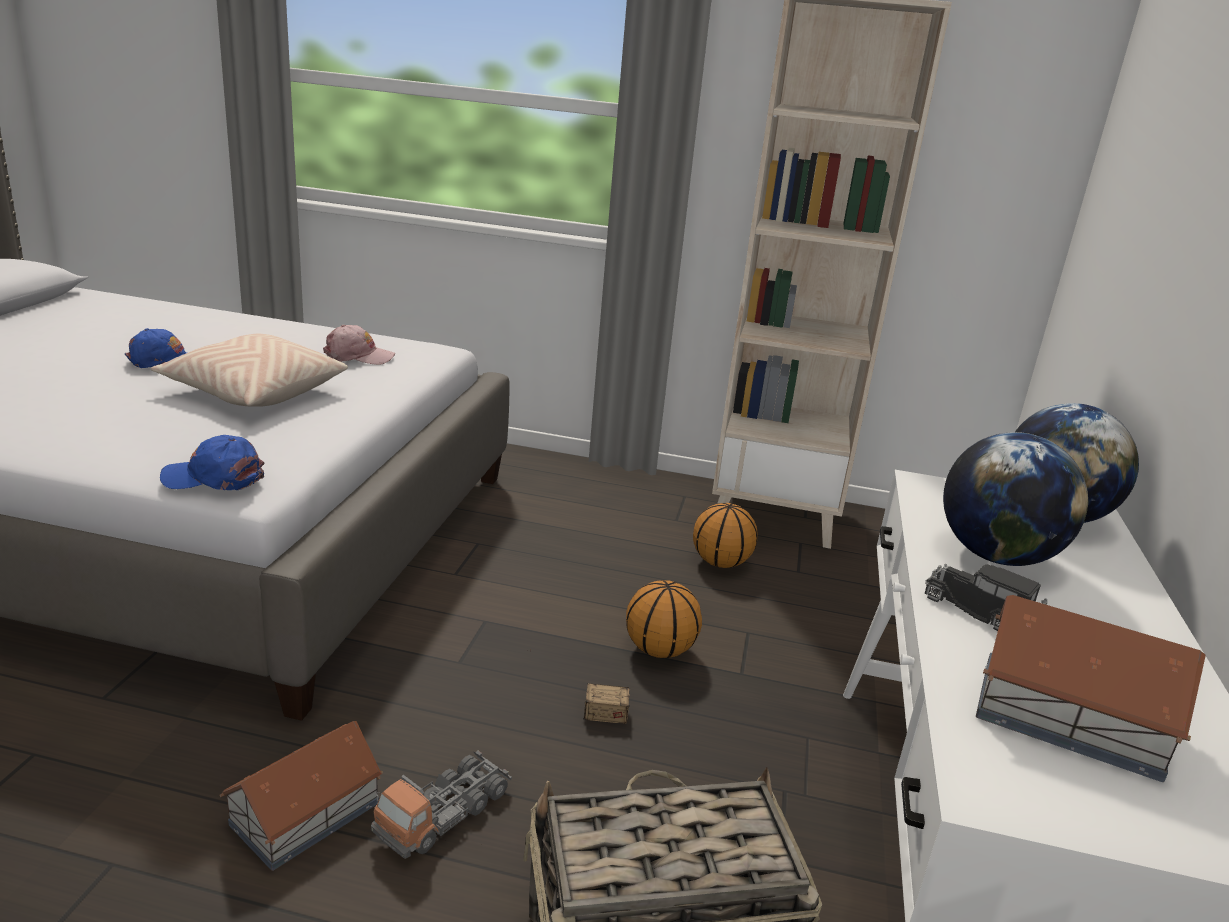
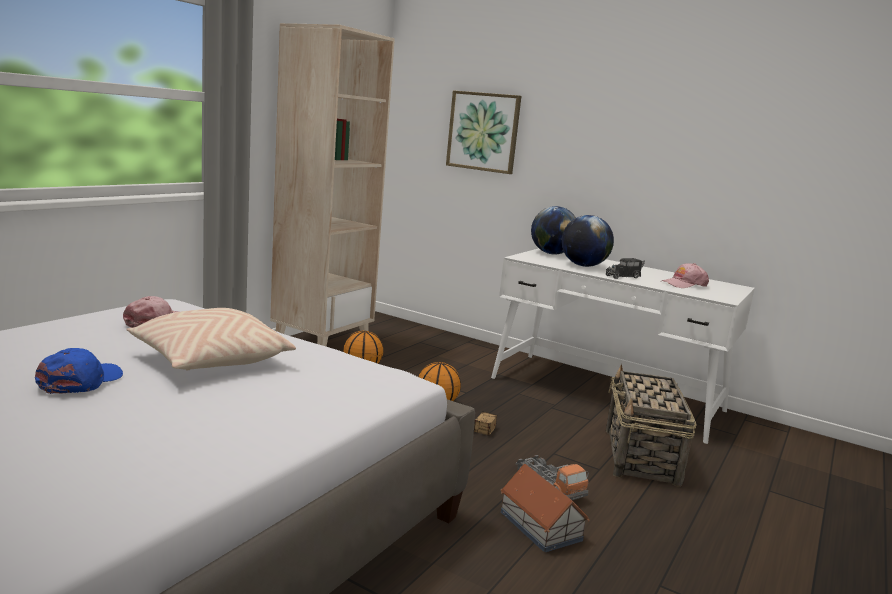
camera: 70 degrees left, 10 degrees down
blue cap [160,435,264,490] -> none
toy house [976,595,1206,782] -> pink cap [662,263,709,288]
none -> picture [446,90,521,174]

